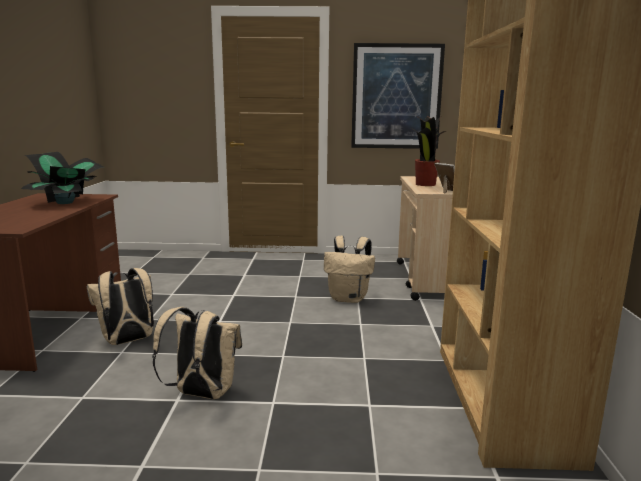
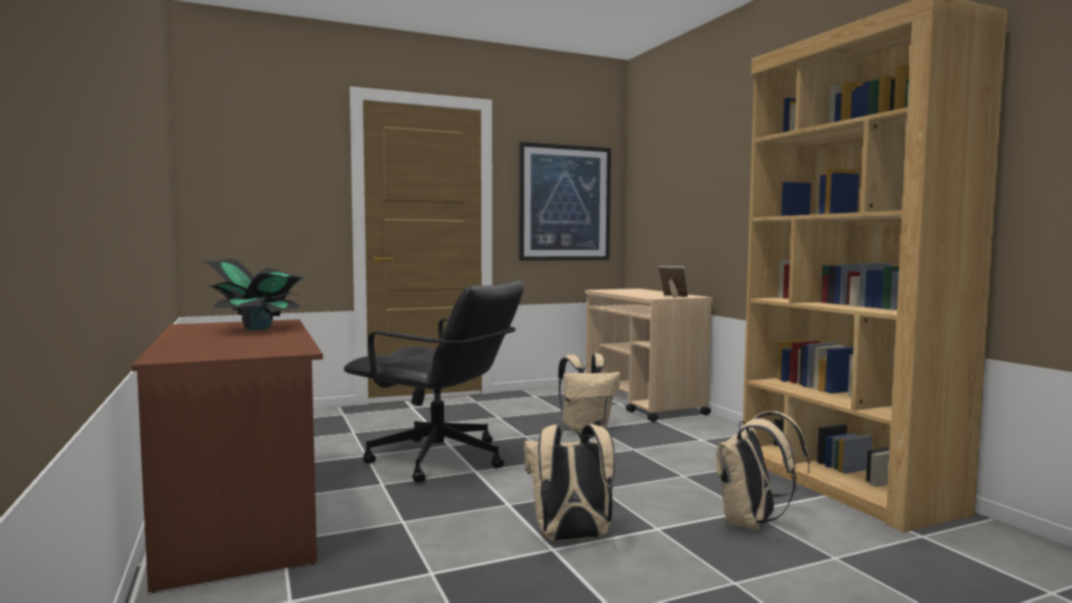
camera: 25 degrees left, 10 degrees down
beige backpack [87,268,154,345] -> beige backpack moved to [716,411,810,530]
potted plant [411,116,446,186] -> none
none -> black office chair [344,281,524,483]

